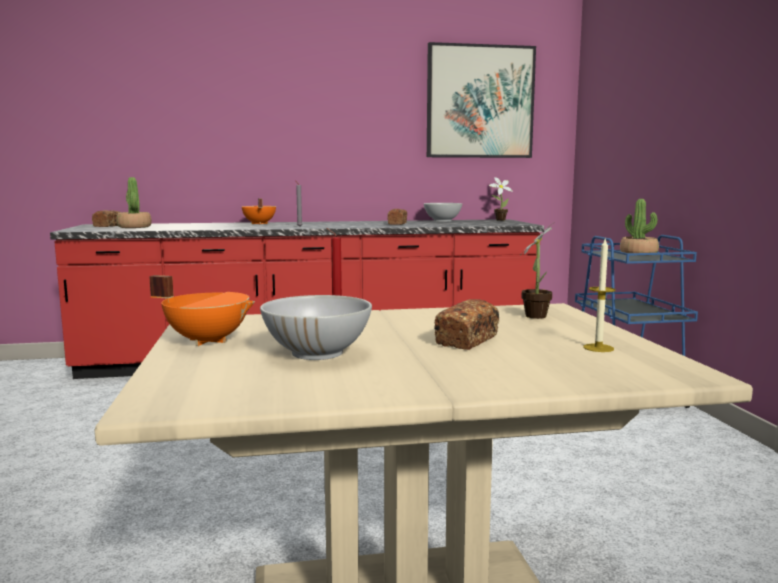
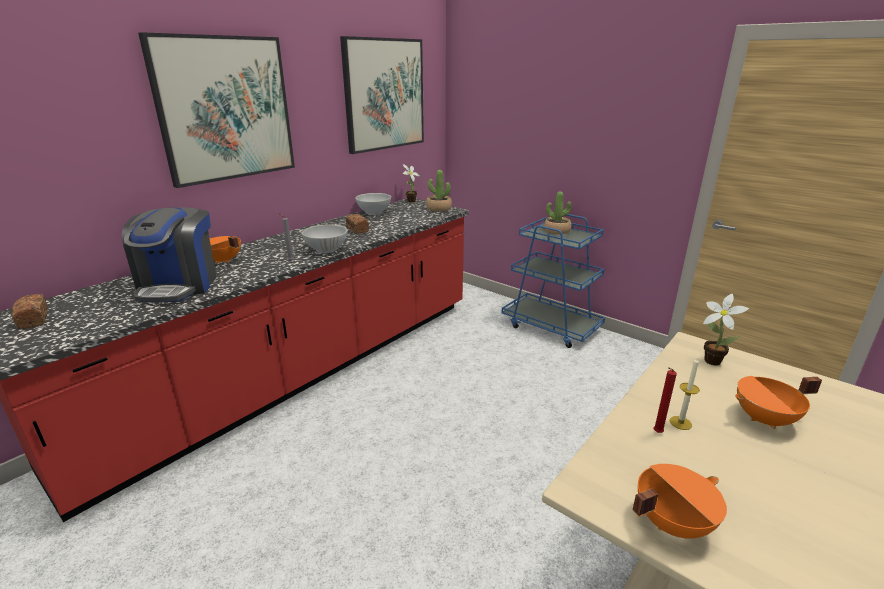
camera: 40 degrees left, 15 degrees up
potted plant [116,177,152,228] -> potted plant moved to [426,170,452,212]
white bowl [260,295,372,360] -> white bowl moved to [302,224,347,253]
bread [434,299,499,350] -> orange cooking pot [735,376,822,429]
candle [583,239,615,352] -> candle moved to [670,357,700,430]
none -> coffee machine [122,207,216,302]
none -> picture [138,32,295,188]

